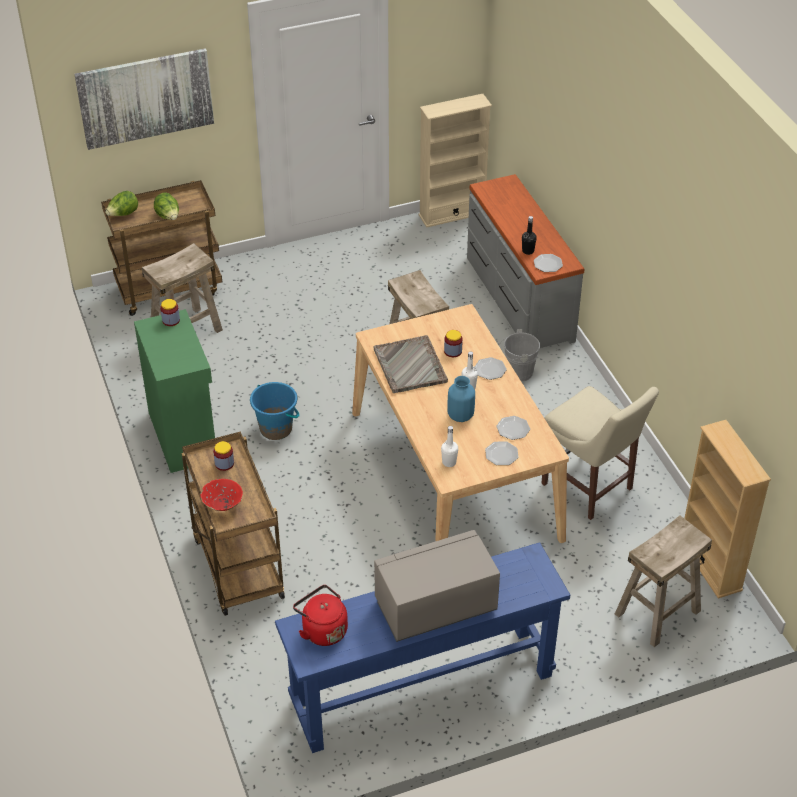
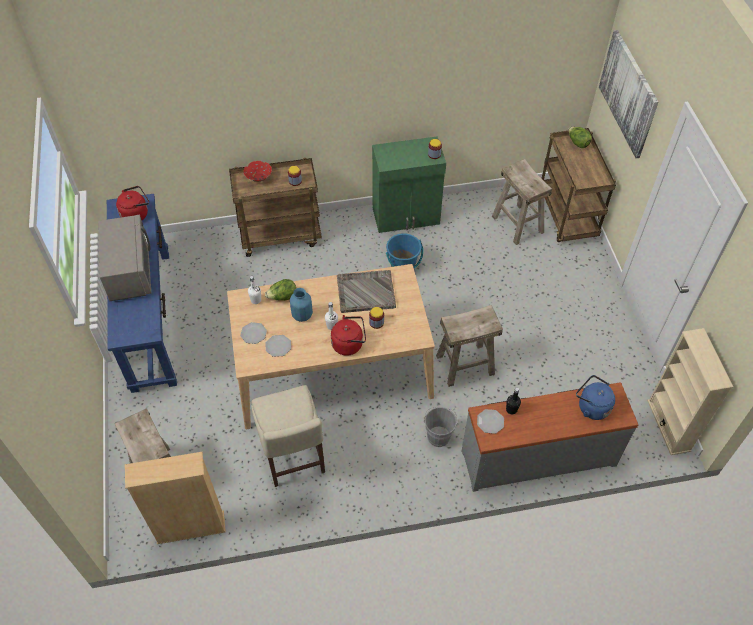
camera: 100 degrees right, 10 degrees up
lettuce [154,192,179,220] -> lettuce moved to [265,279,296,301]
plate [474,357,507,380] -> red kettle [331,315,366,355]
beige chair [541,386,659,520] -> beige chair turned 75 degrees counterclockwise [251,385,325,487]
none -> blue kettle [576,375,615,420]

